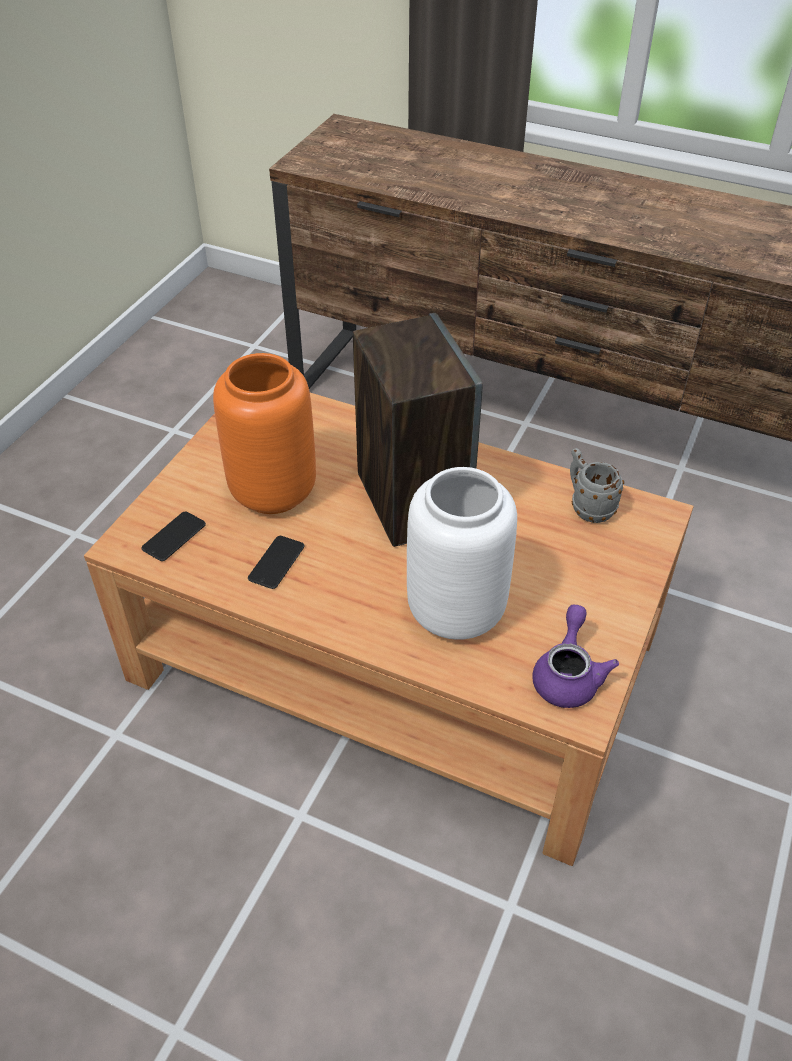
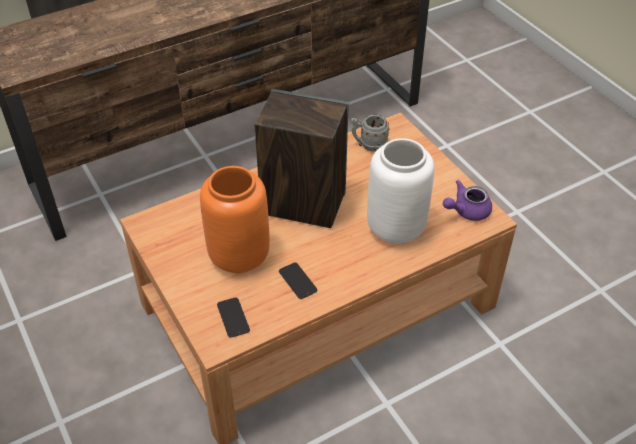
camera: 55 degrees left, 0 degrees up
purple teapot [532,605,619,708] -> purple teapot turned 75 degrees counterclockwise [443,180,492,221]

